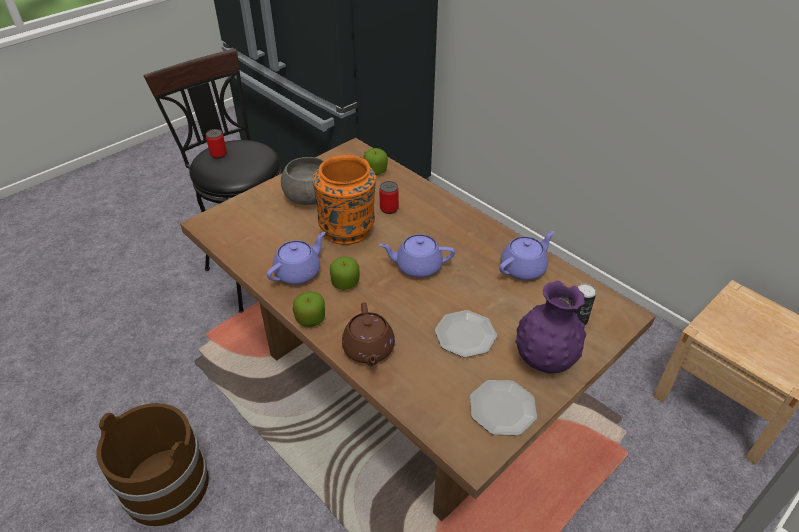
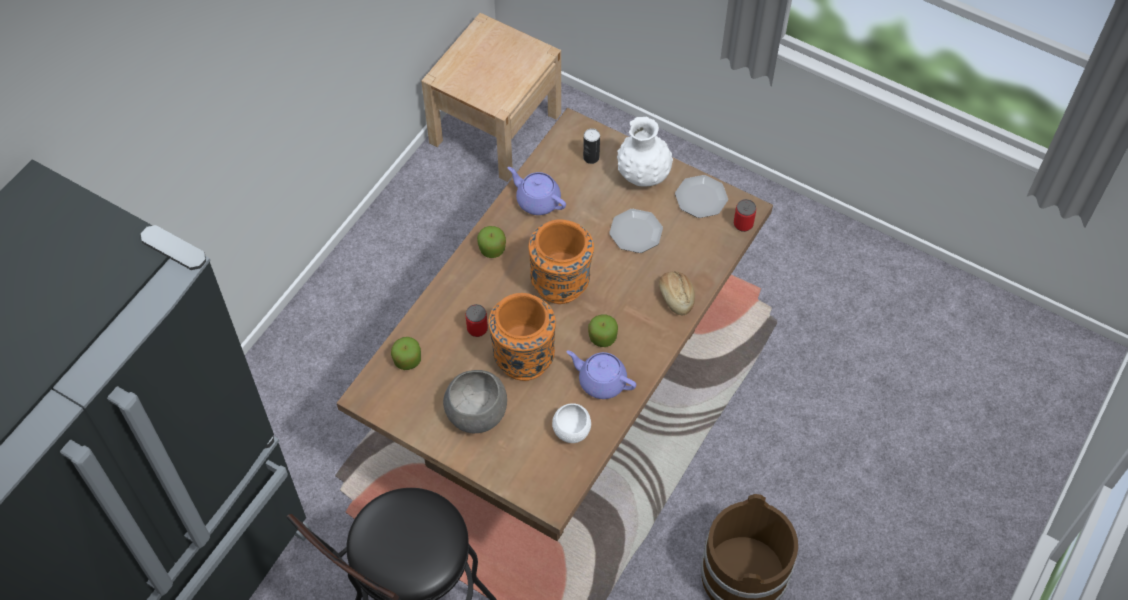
camera: 105 degrees left, 15 degrees up
can [206,129,227,159] -> can moved to [734,199,756,232]
apple [293,292,325,327] -> apple moved to [477,226,506,258]
brown teapot [342,302,395,366] -> bread [659,271,695,315]
purple teapot [379,234,455,278] -> orange vase [528,219,594,304]
purple vase [515,280,586,374] -> white vase [617,117,673,187]
none -> white bowl [552,403,591,443]

